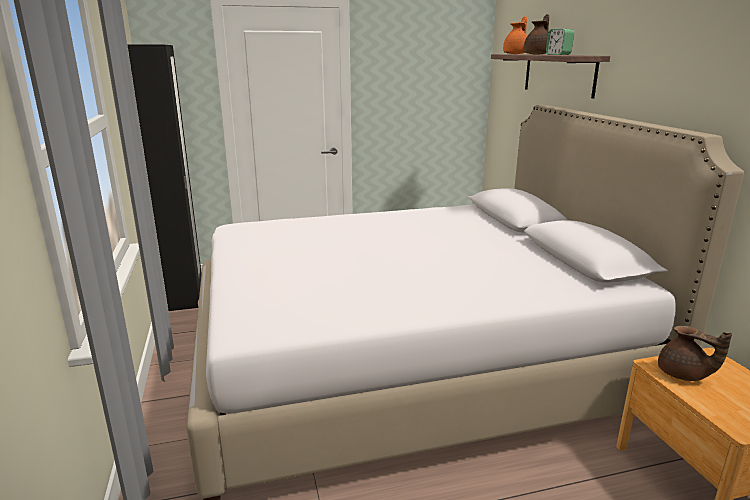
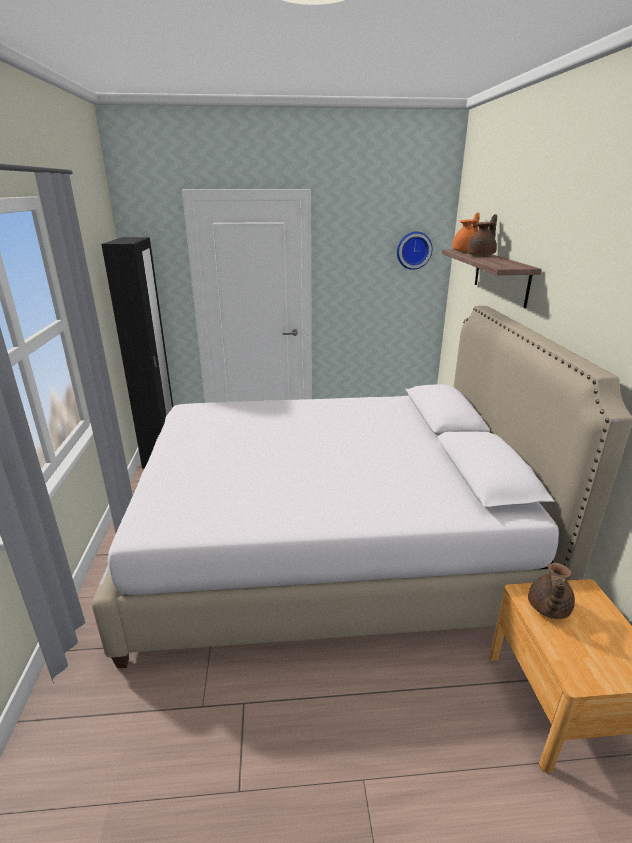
camera: 10 degrees right, 5 degrees up
alarm clock [546,29,574,55] -> none
brown teapot [658,326,732,381] -> brown teapot turned 60 degrees clockwise [528,563,575,619]
none -> wall clock [397,232,432,270]

